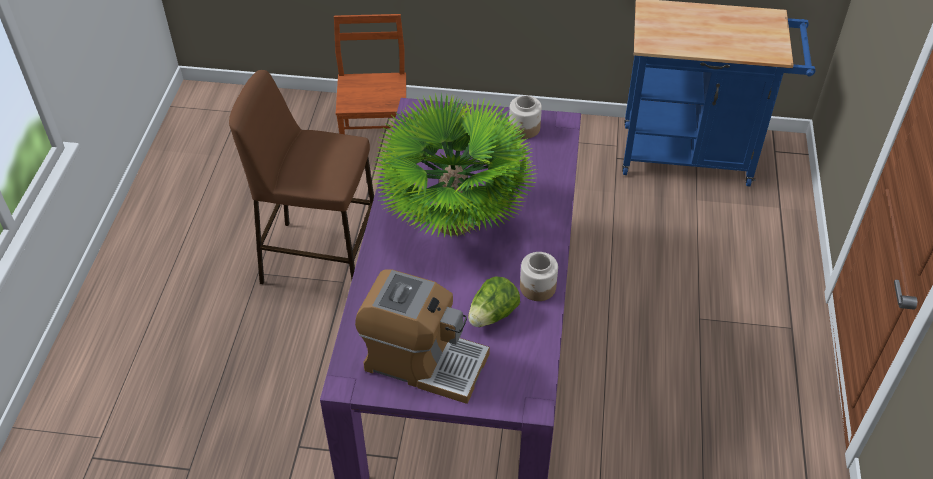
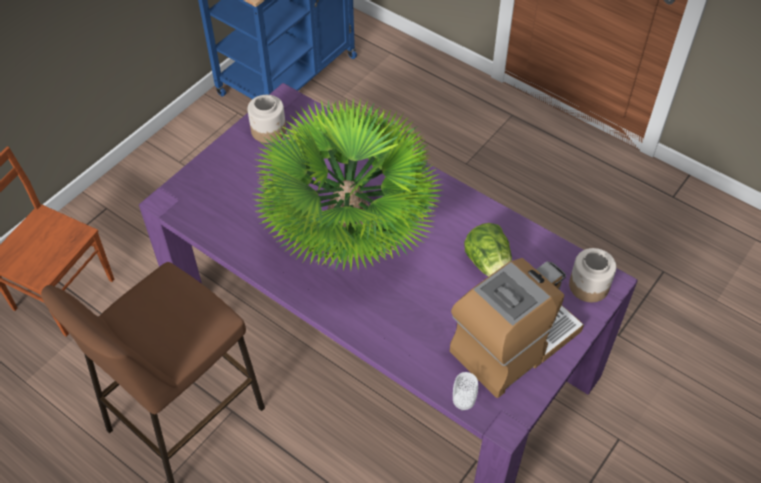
camera: 60 degrees left, 5 degrees up
jar [520,252,558,301] -> jar moved to [569,248,616,302]
none -> cup [453,372,478,411]

